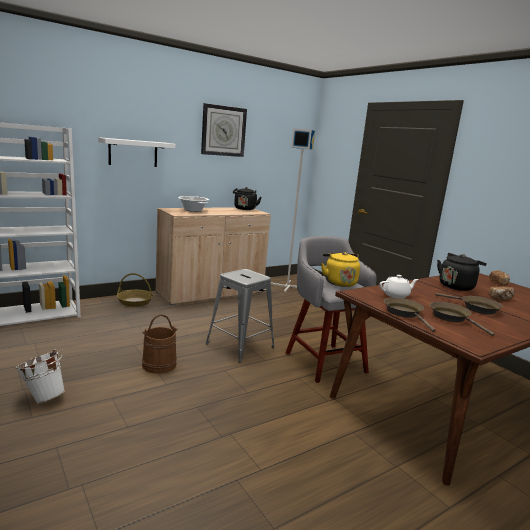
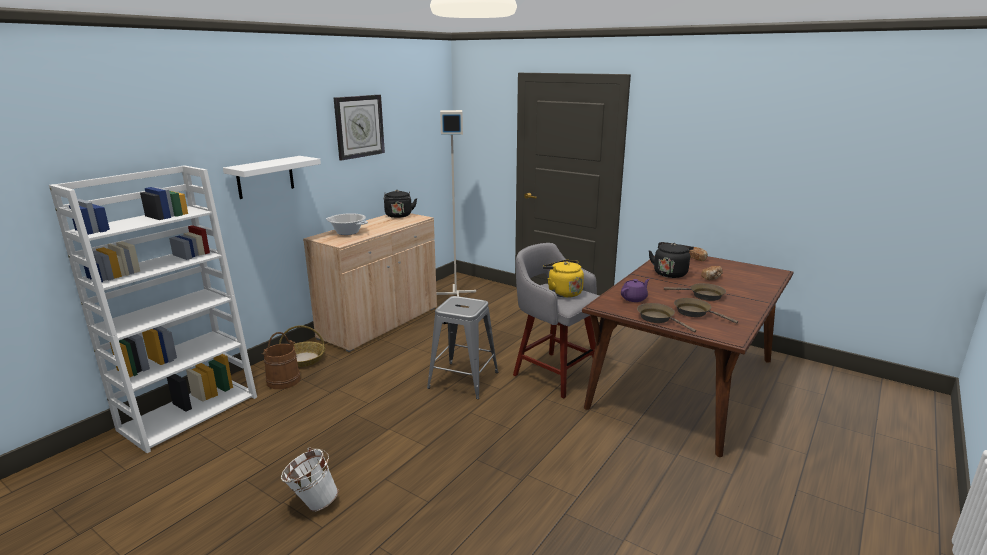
camera: 20 degrees left, 5 degrees up
brown bucket [142,314,178,374] -> brown bucket moved to [262,332,301,389]
white teapot [379,275,419,298] -> purple teapot [621,279,650,302]

